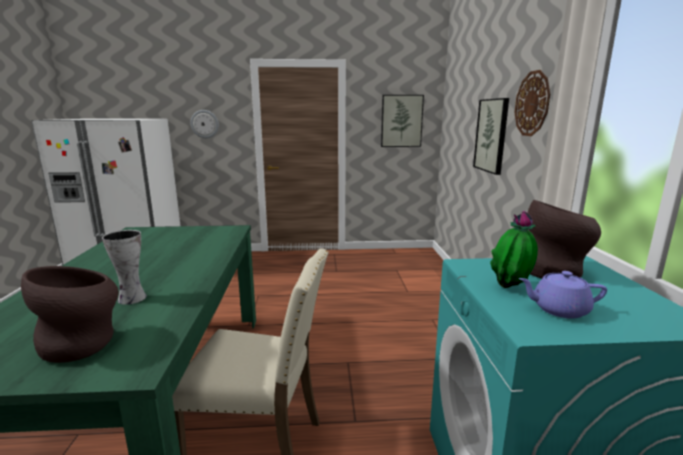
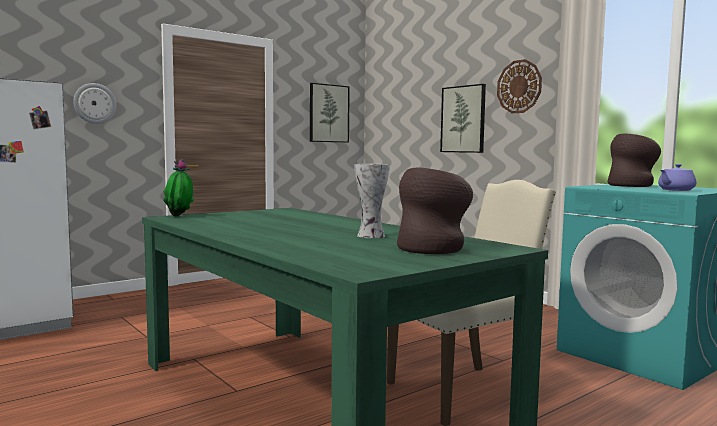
camera: 35 degrees left, 10 degrees down
potted plant [490,211,538,288] -> potted plant moved to [163,159,194,216]

